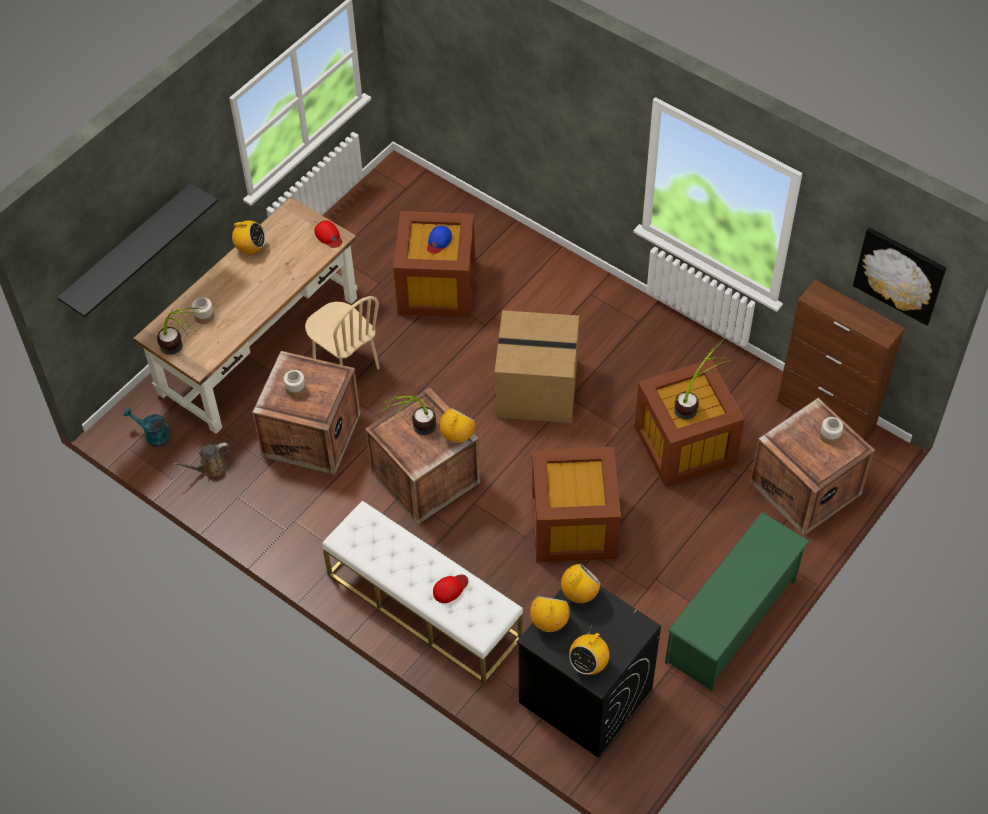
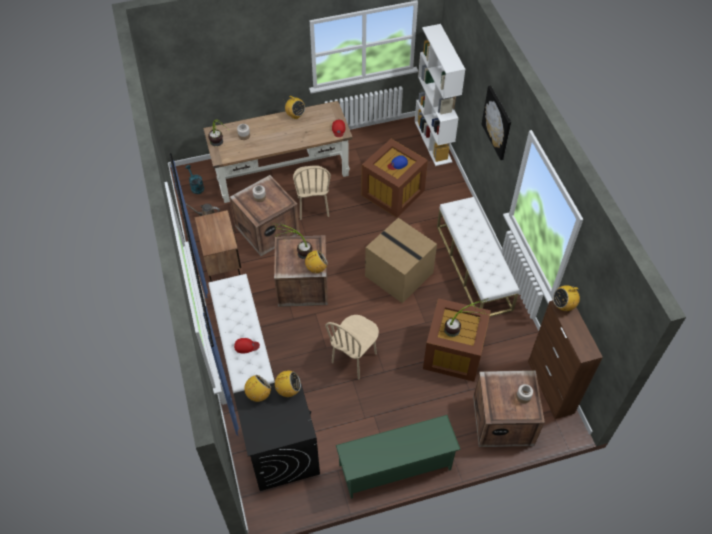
camera: 35 degrees right, 0 degrees up
black shelf [57,183,218,317] -> none
brown storage box [532,447,621,563] -> beige chair [325,315,379,379]
radio [569,630,609,675] -> radio moved to [553,284,580,311]
picture [853,227,946,326] -> picture moved to [481,86,511,160]
none -> nightstand [195,210,241,282]
none -> white bookcase [415,24,465,166]
none -> white bench [437,197,519,317]

